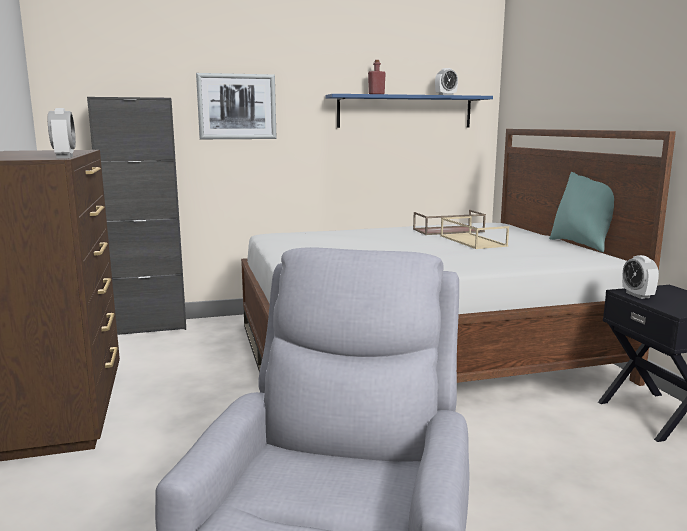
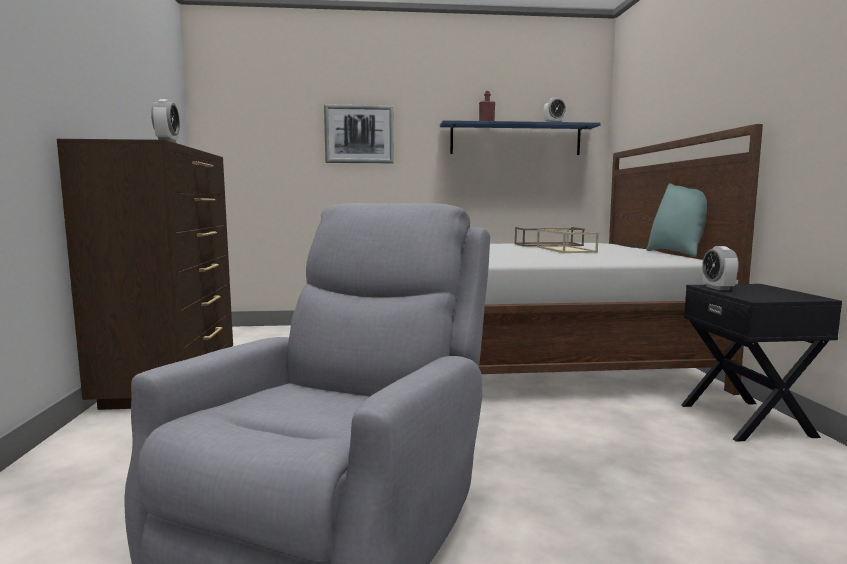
camera: 10 degrees right, 5 degrees down
black cabinet [87,97,186,335] -> none

